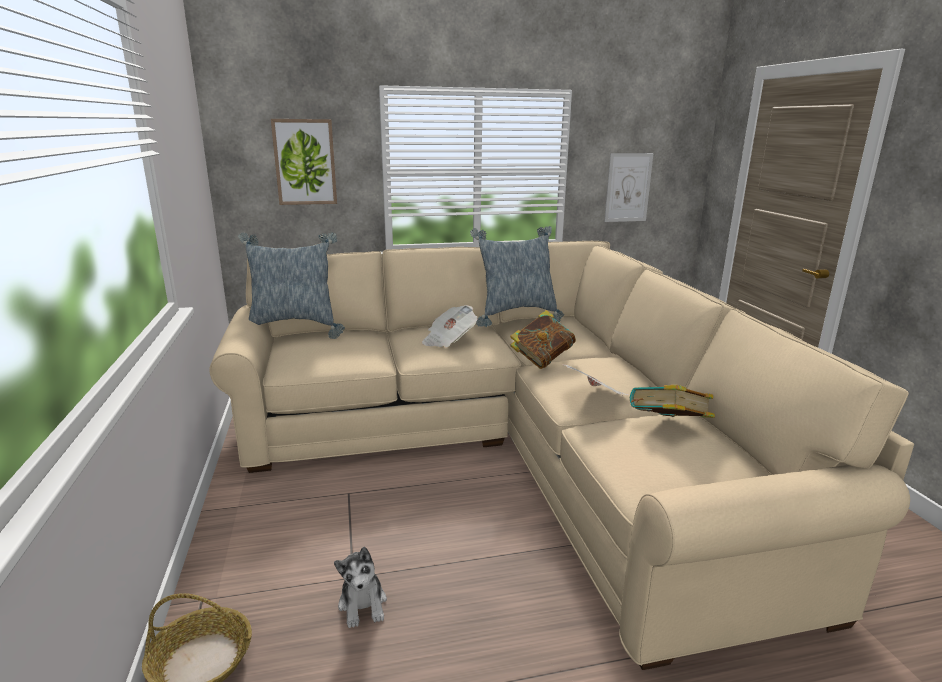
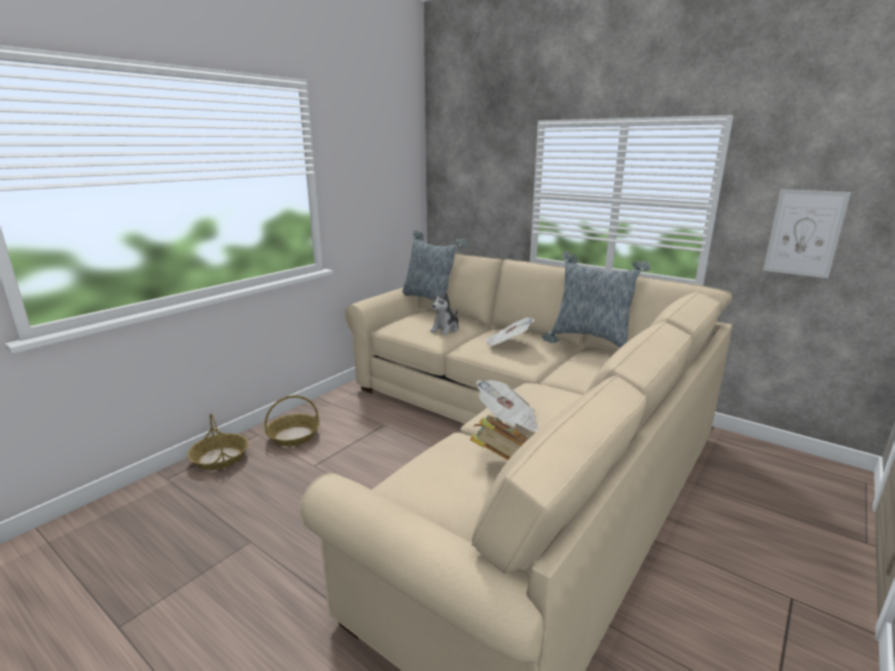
camera: 50 degrees right, 0 degrees up
picture [271,119,337,205] -> none
plush toy [334,547,387,628] -> plush toy moved to [430,291,459,335]
book [510,310,576,369] -> none
none -> basket [264,395,320,446]

